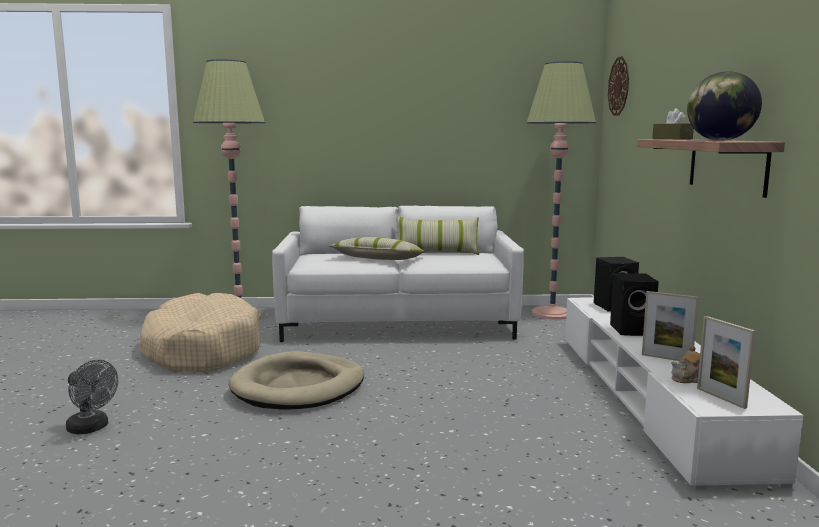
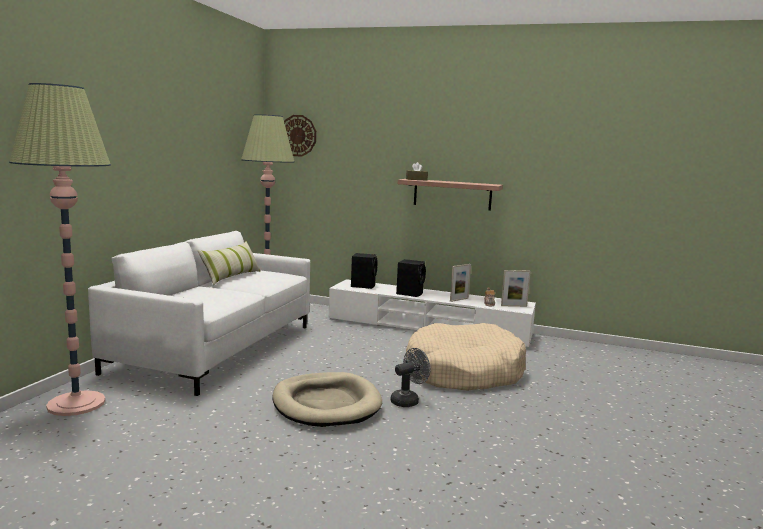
camera: 70 degrees left, 0 degrees up
grey fan [66,360,118,434] -> grey fan moved to [391,348,431,407]
beige dog bed [139,293,260,373] -> beige dog bed moved to [405,323,526,391]
pillow [329,237,426,260] -> none
globe [687,71,762,141] -> none

